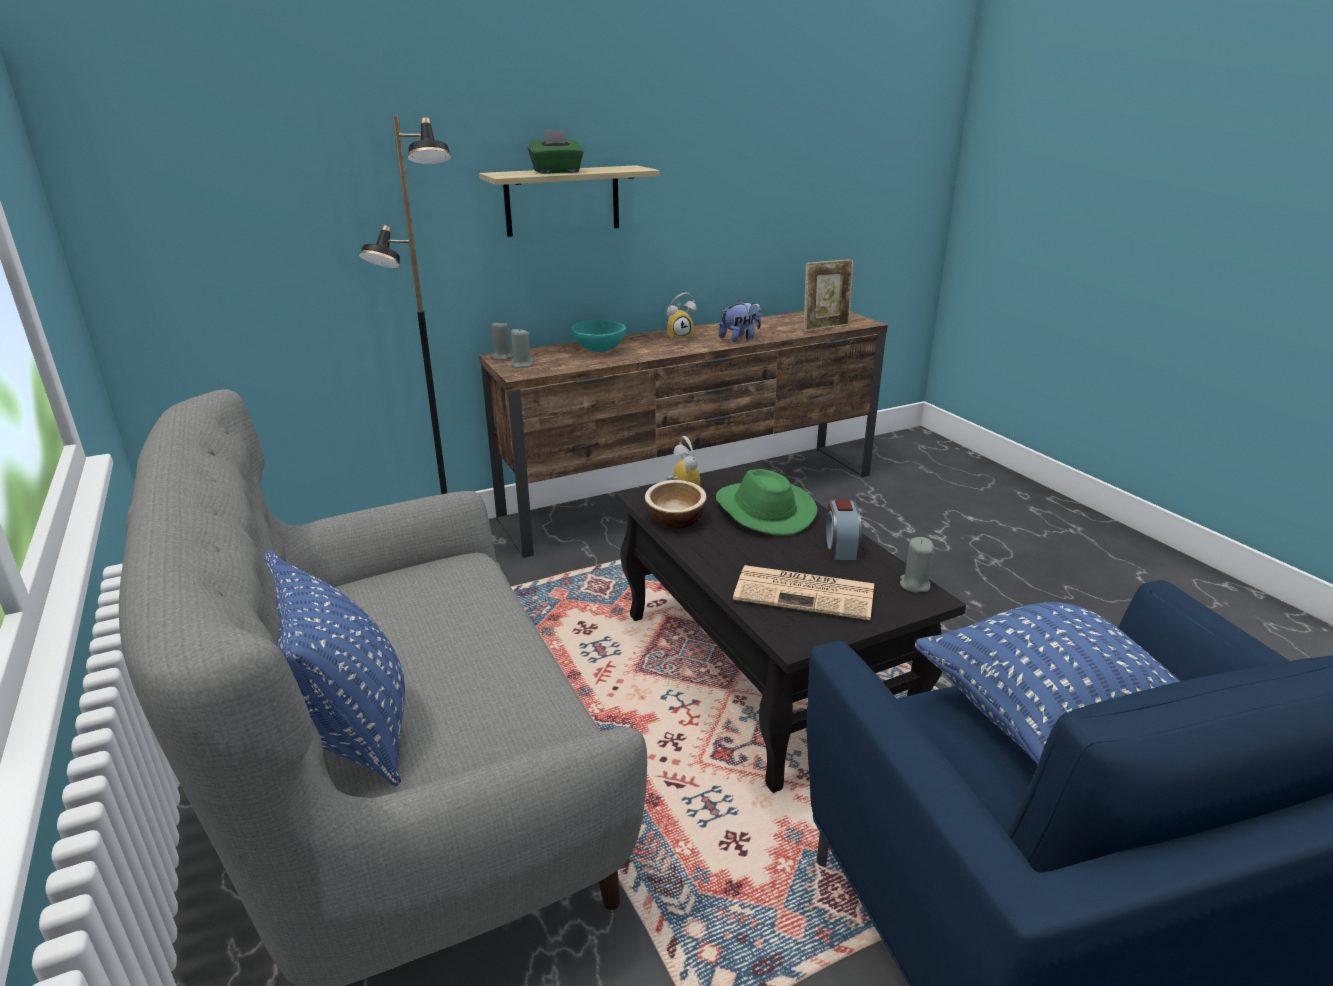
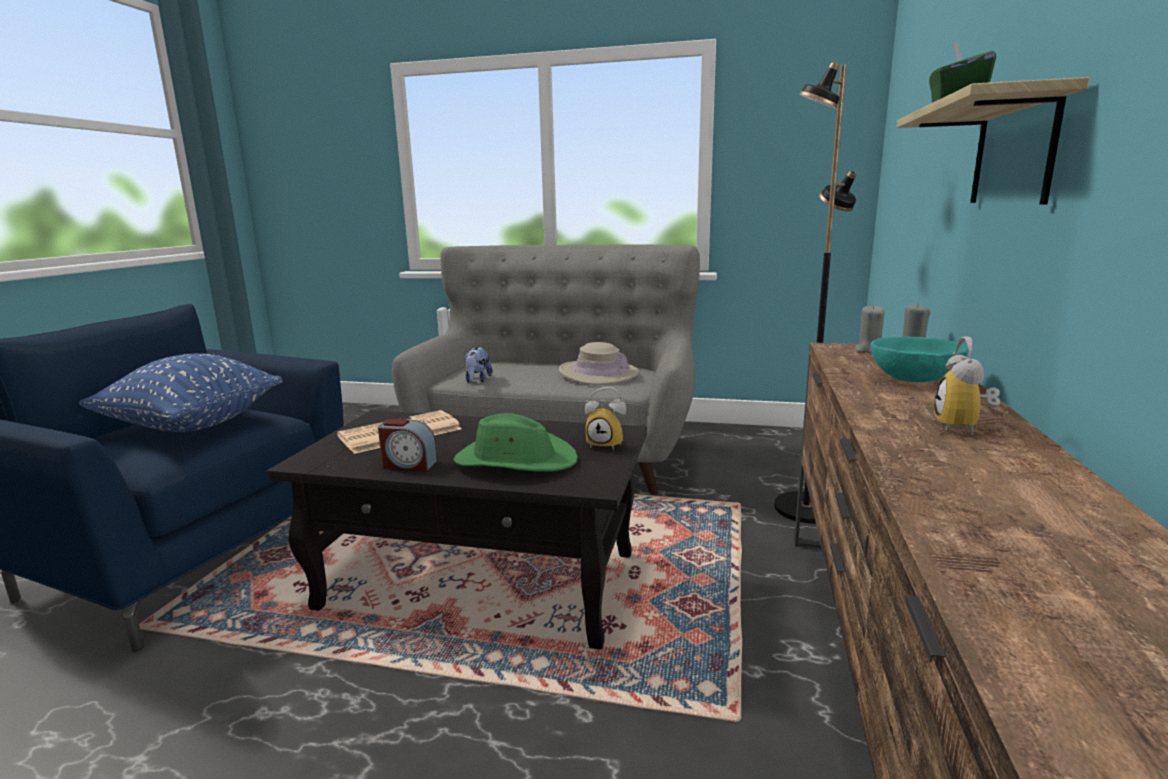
camera: 130 degrees right, 10 degrees down
blue pillow [264,550,405,786] -> none
bowl [645,480,707,529] -> none
plush toy [719,300,761,342] -> plush toy moved to [464,347,493,383]
picture frame [804,259,854,332] -> none
alarm clock [826,499,862,560] -> alarm clock turned 150 degrees clockwise [378,419,438,471]
grey candle [900,537,934,593] -> none
none -> beige hat [559,342,639,385]

